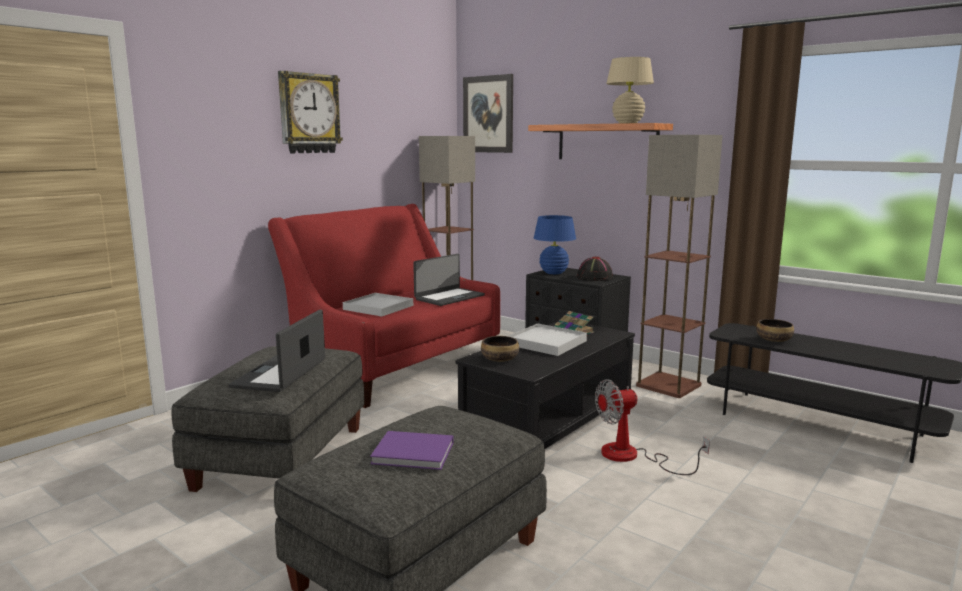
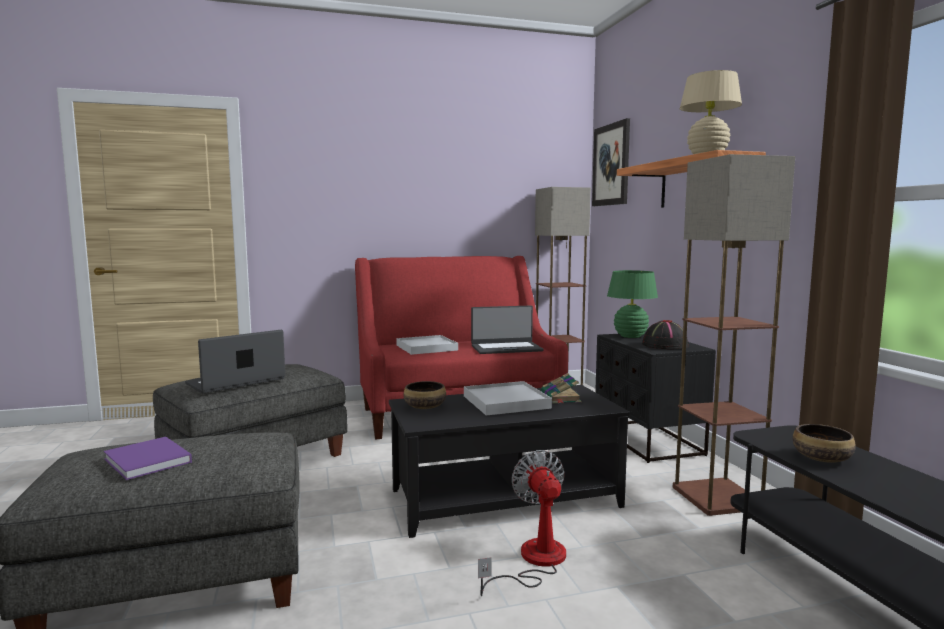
camera: 35 degrees right, 5 degrees down
wall clock [278,71,343,153] -> none
blue table lamp [534,215,576,274] -> green table lamp [607,270,658,338]
fan [595,379,710,475] -> fan turned 60 degrees clockwise [478,450,566,596]

